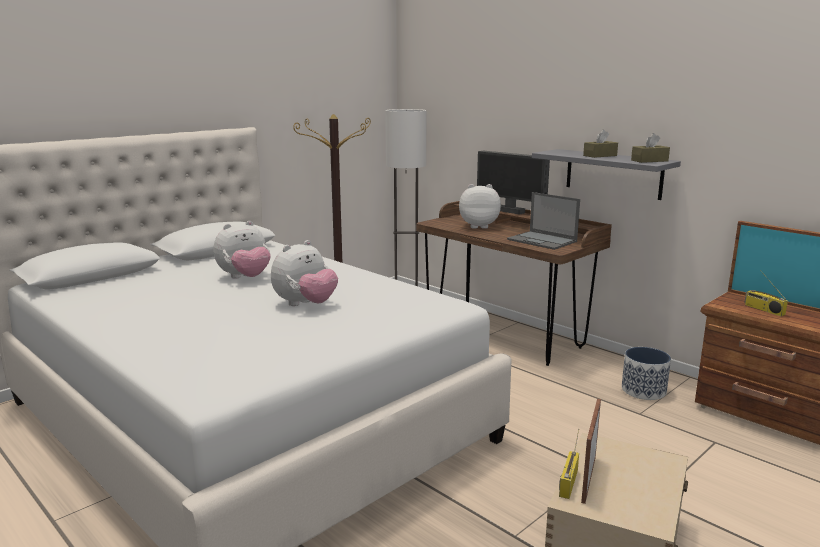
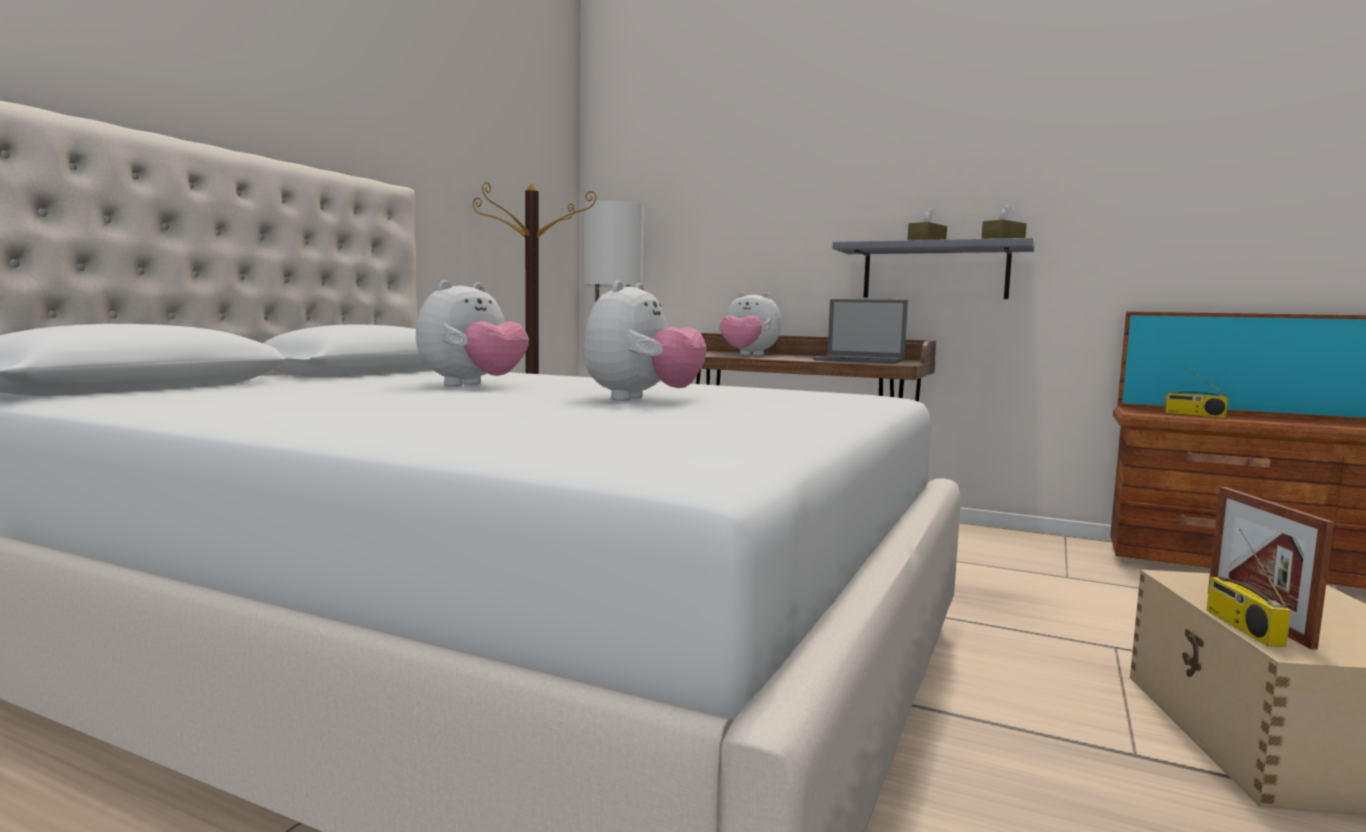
camera: 20 degrees left, 10 degrees down
plush toy [459,184,501,229] -> plush toy turned 135 degrees counterclockwise [719,292,782,356]
monitor [477,150,550,215] -> none
planter [622,347,671,400] -> none

